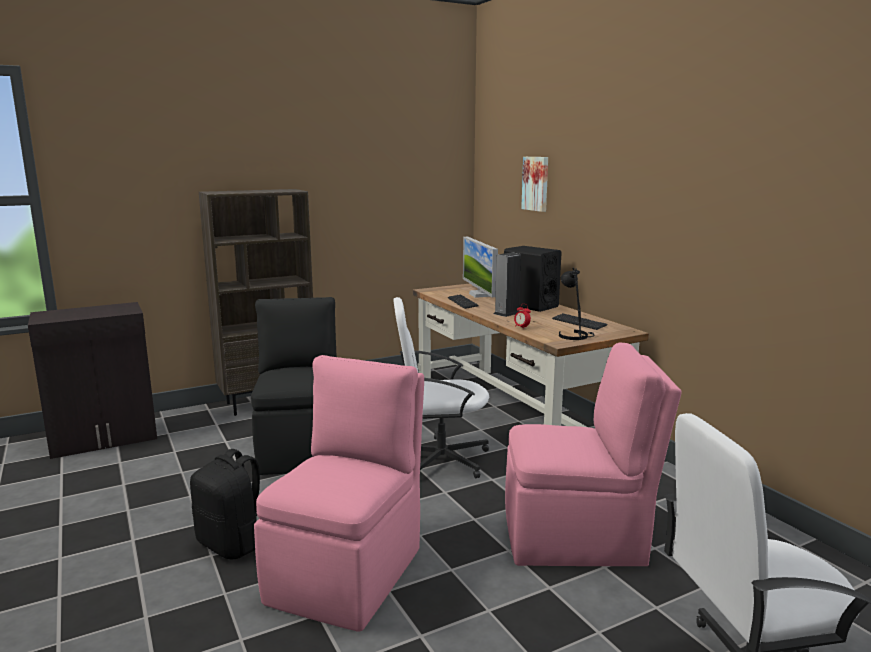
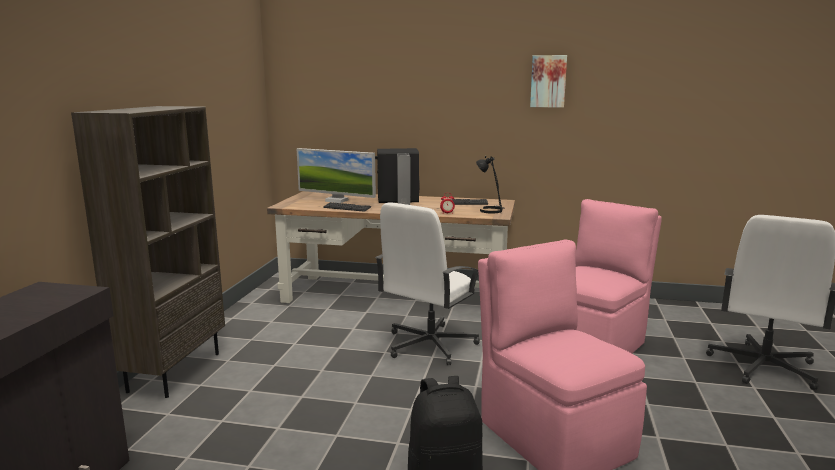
camera: 50 degrees left, 0 degrees up
black chair [251,297,337,475] -> none
picture [521,157,548,212] -> picture moved to [530,55,567,108]

